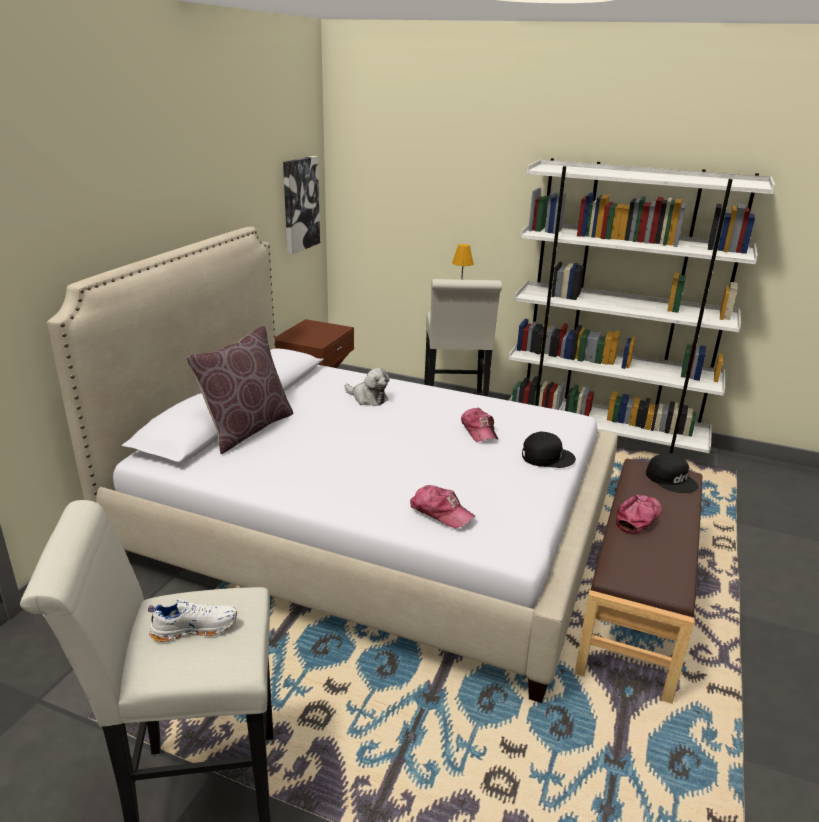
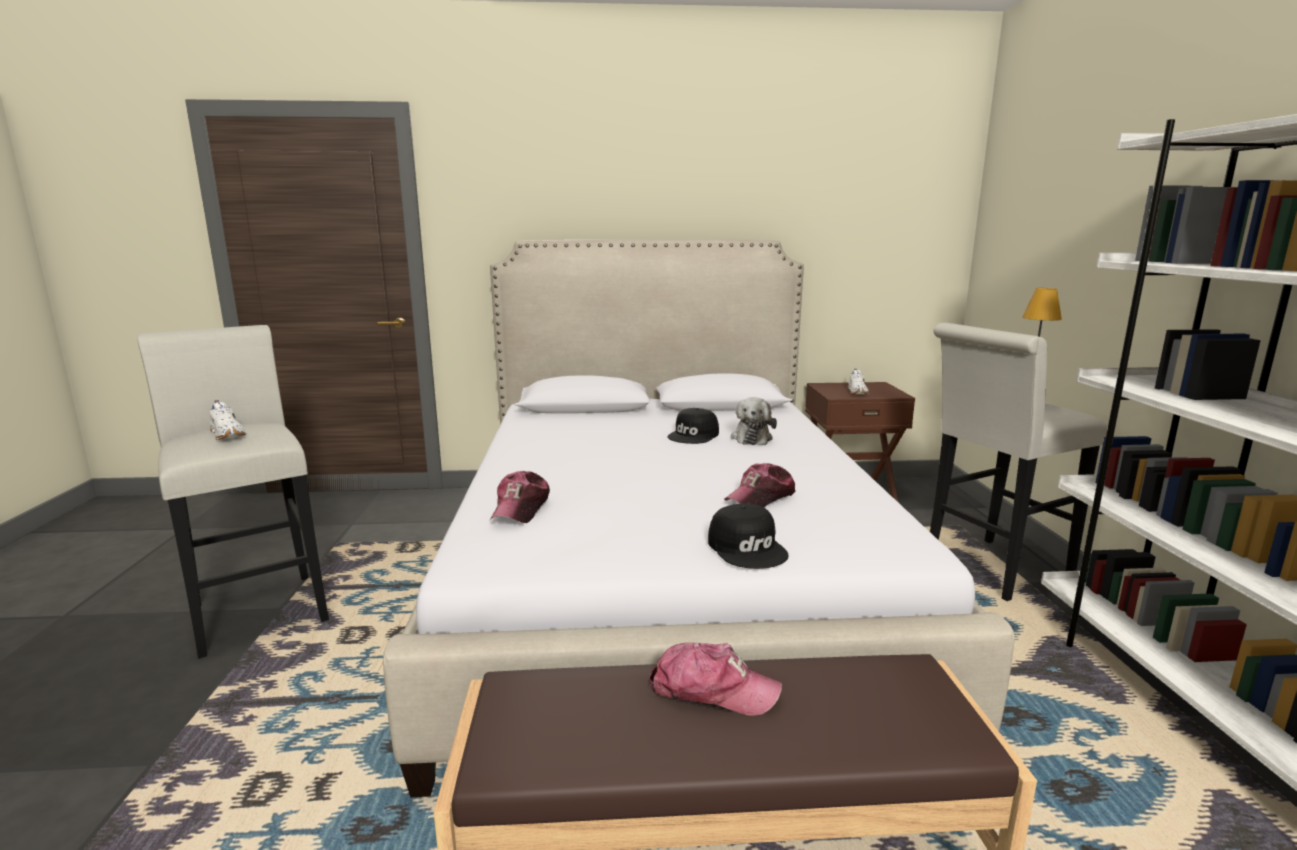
camera: 65 degrees right, 10 degrees down
brown pillow [186,326,294,454] -> none
picture [283,156,320,255] -> none
black cap [646,453,698,493] -> black cap moved to [667,408,719,444]
none -> white shoe [847,369,869,394]

